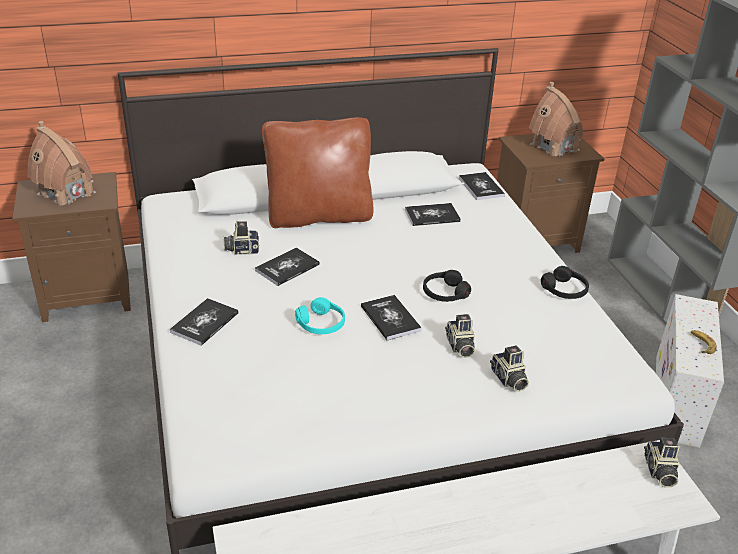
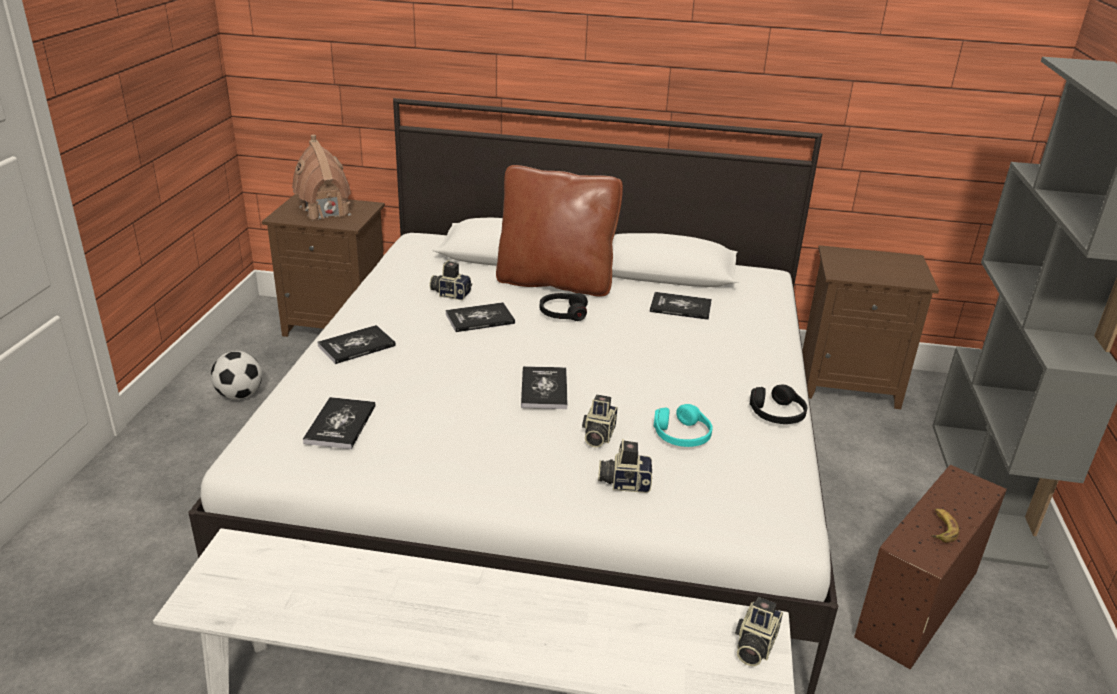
camera: 25 degrees right, 5 degrees down
turquoise headphones [295,297,345,334] -> turquoise headphones moved to [654,404,713,447]
black headphones [423,270,471,302] -> black headphones moved to [540,293,588,321]
book [459,172,505,200] -> book moved to [303,397,376,449]
camera [490,345,529,392] -> camera turned 90 degrees clockwise [598,439,652,493]
toy house [529,82,583,156] -> none
white storage box [656,294,724,448] -> brown storage box [854,465,1007,669]
none -> football [211,351,262,400]

